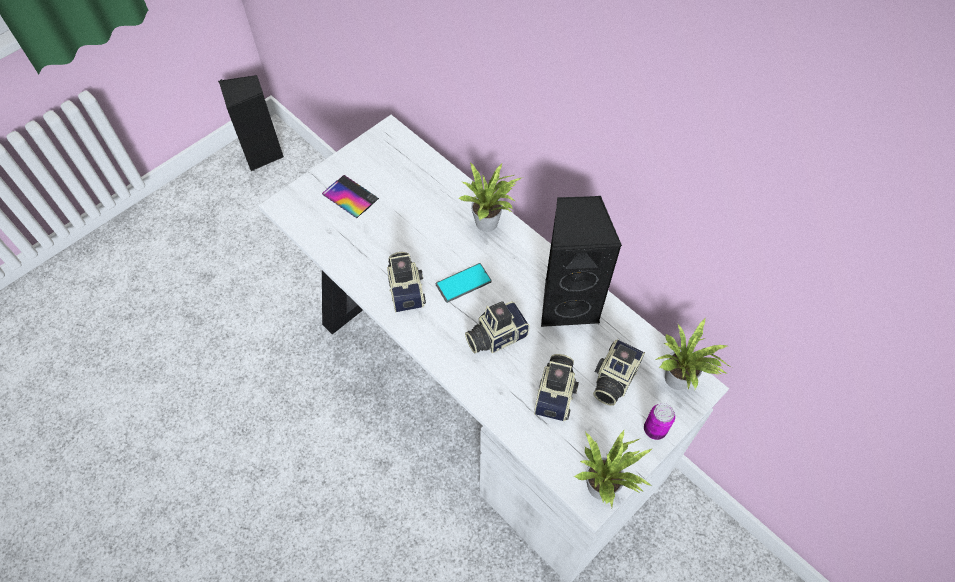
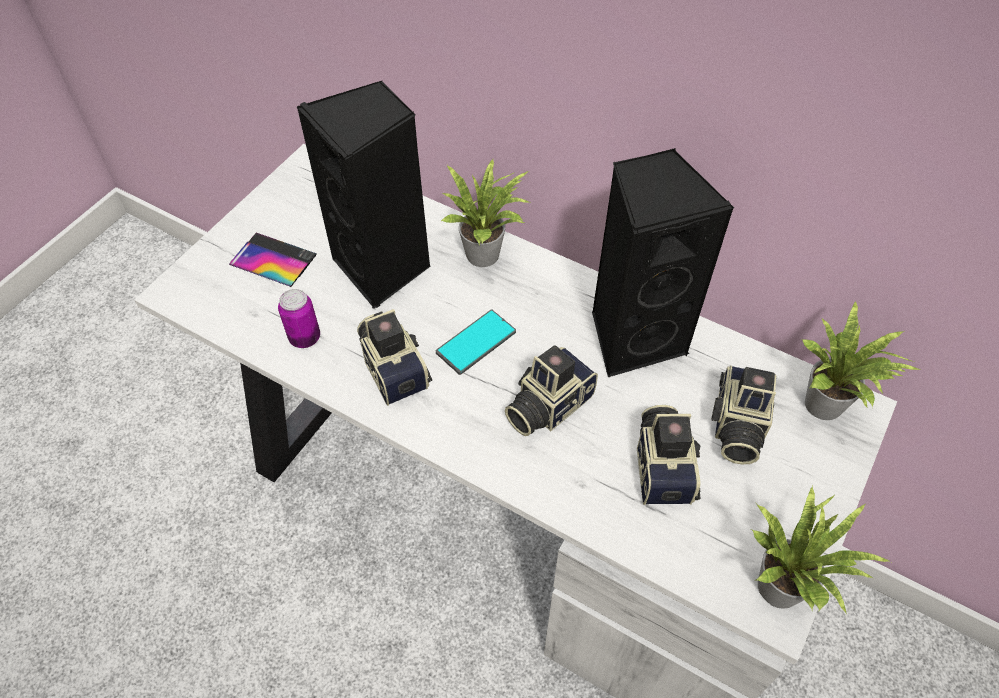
camera: 15 degrees left, 5 degrees down
black speaker [218,75,284,171] -> black speaker moved to [297,81,431,309]
can [644,403,675,440] -> can moved to [278,289,320,348]

